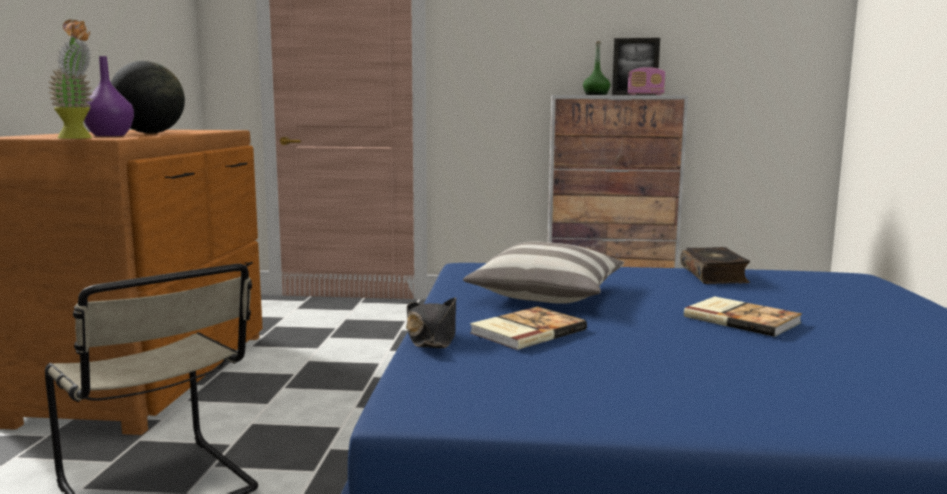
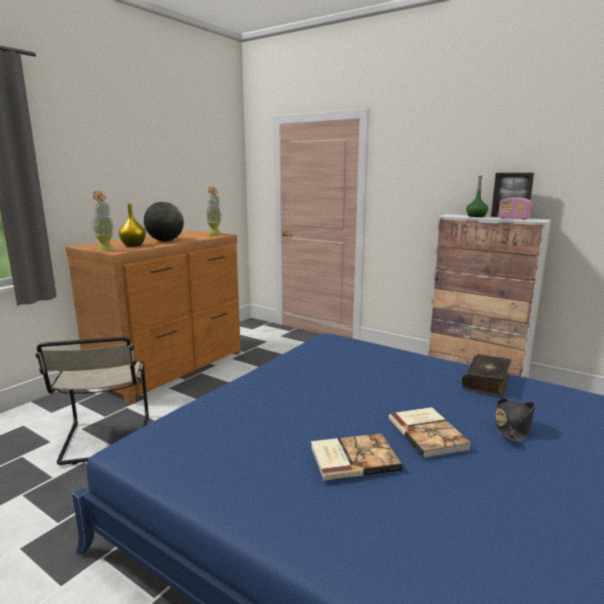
camera: 30 degrees right, 5 degrees up
purple vase [84,56,134,136] -> yellow vase [119,204,146,247]
black hat [406,297,456,348] -> black hat moved to [494,398,535,442]
pillow [463,241,624,304] -> none
book [470,307,587,350] -> book moved to [311,433,402,481]
none -> potted plant [205,187,222,235]

